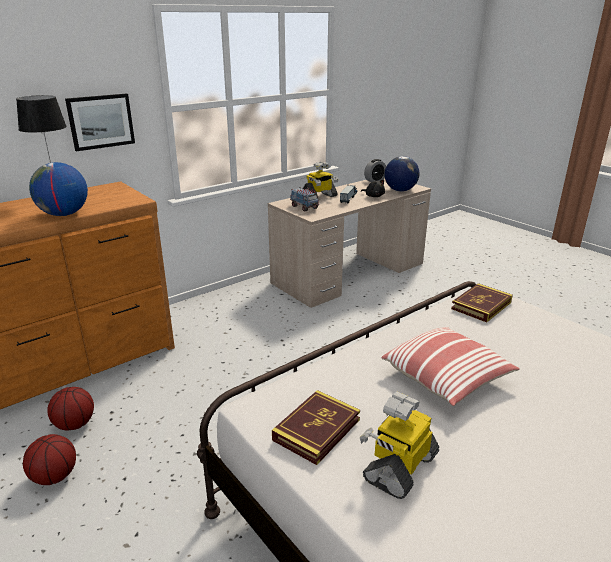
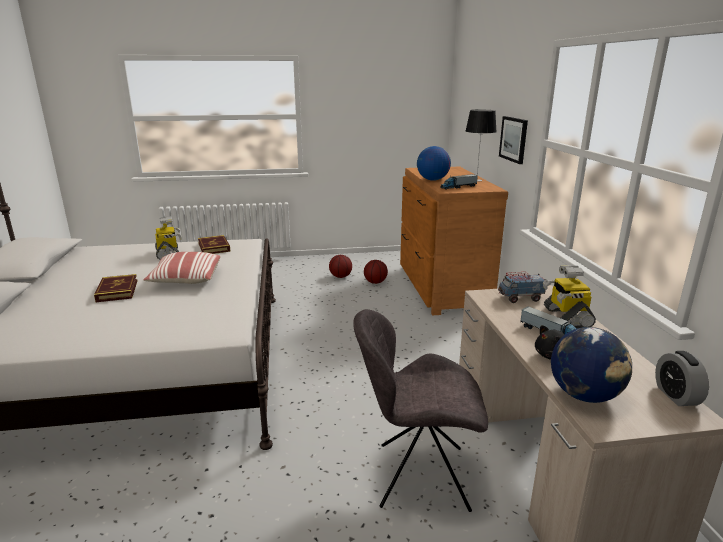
camera: 120 degrees right, 5 degrees down
book [451,283,513,323] -> book moved to [94,274,137,302]
none -> grey chair [353,309,488,512]
none -> toy truck [440,174,478,190]

